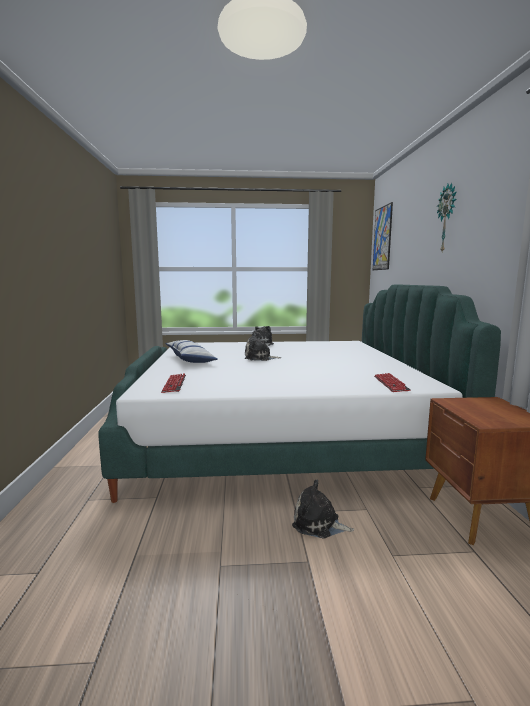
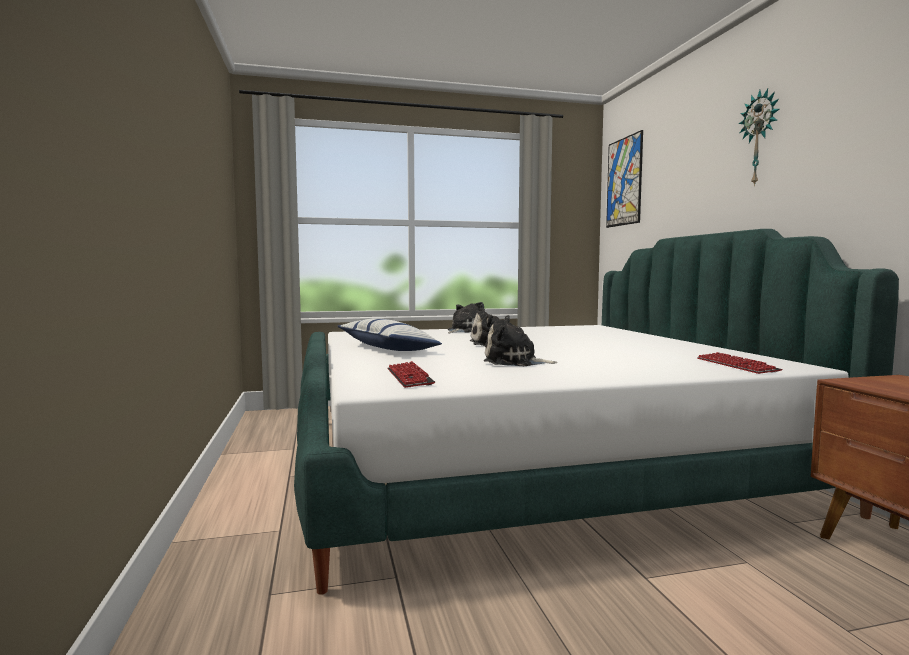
camera: 10 degrees left, 5 degrees down
plush toy [292,480,354,539] -> plush toy moved to [484,315,557,366]

